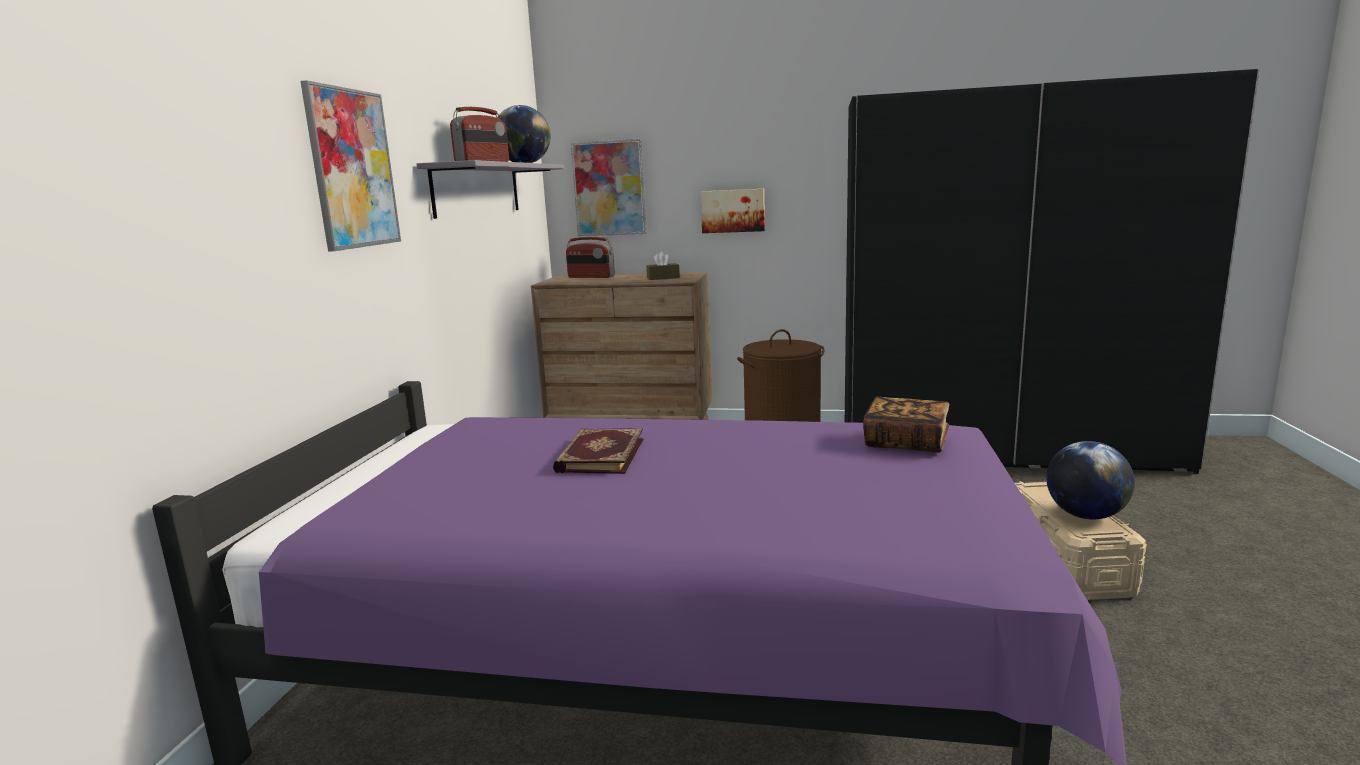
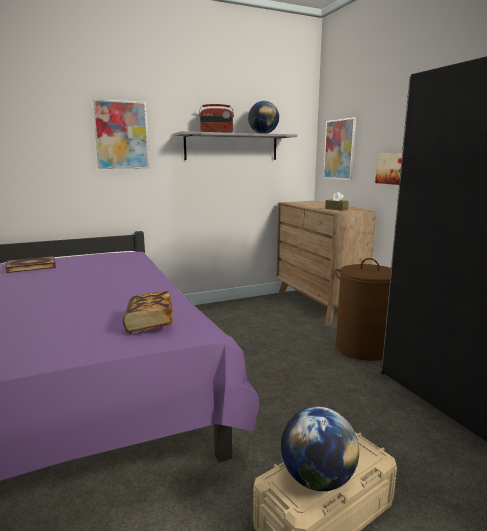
camera: 55 degrees right, 0 degrees up
book [553,428,644,474] -> book moved to [5,256,56,273]
radio [566,237,615,278] -> none

